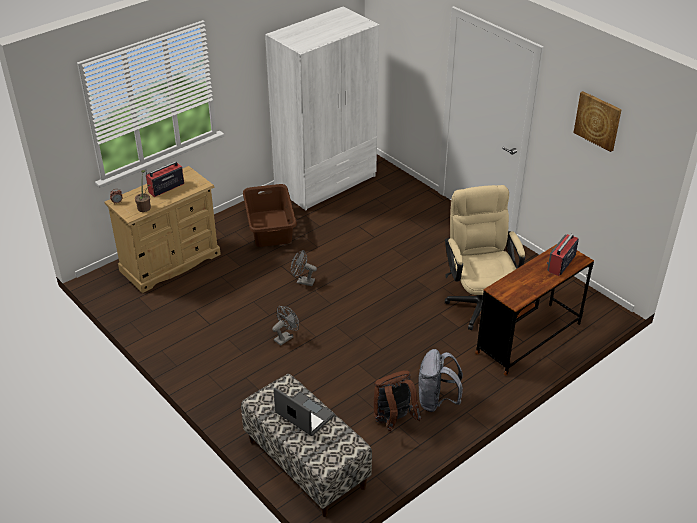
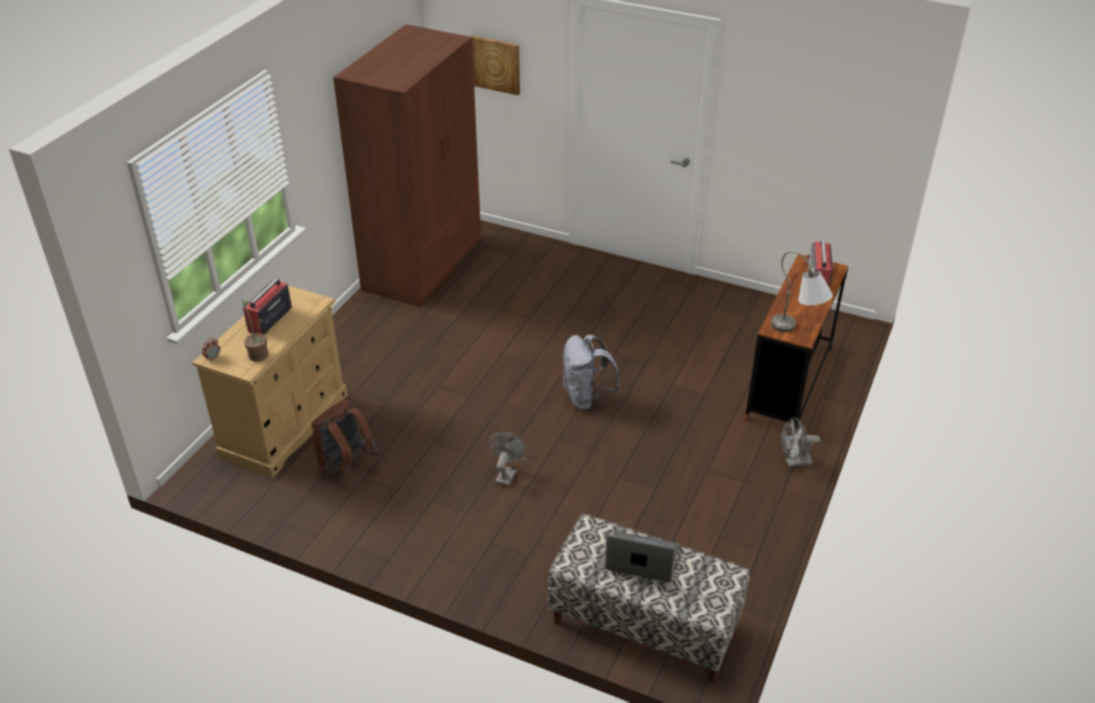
camera: 25 degrees left, 0 degrees up
brown laundry basket [243,184,297,247] -> none
white wardrobe [265,7,379,210] -> brown wardrobe [333,24,481,307]
grey fan [291,250,317,286] -> grey fan moved to [781,417,820,467]
brown backpack [374,370,421,431] -> brown backpack moved to [311,399,379,477]
grey backpack [418,349,463,412] -> grey backpack moved to [562,335,620,410]
beige office chair [445,185,525,330] -> none
picture [573,91,622,152] -> picture moved to [470,35,520,95]
none -> grey table lamp [771,251,833,332]

